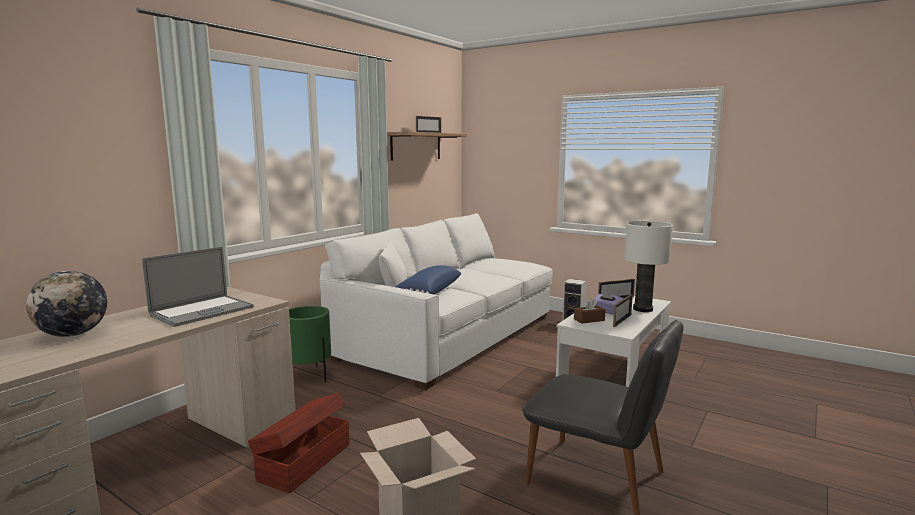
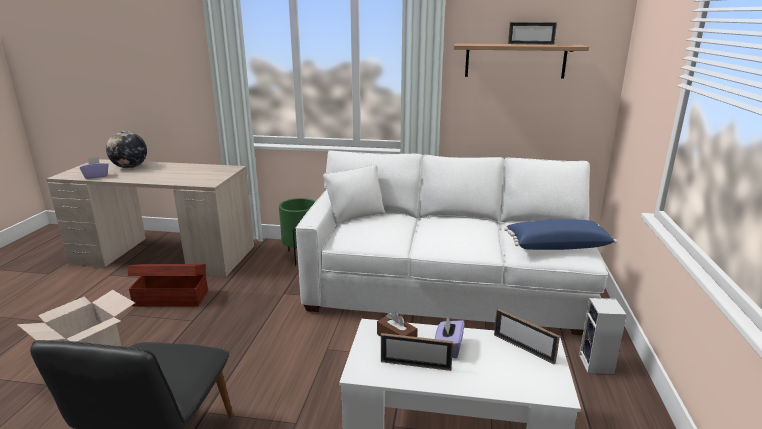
camera: 65 degrees right, 10 degrees up
laptop [142,247,254,327] -> none
blue pillow [396,265,461,294] -> blue pillow moved to [504,219,617,250]
white table lamp [624,221,673,312] -> none
none -> purple tissue box [80,157,109,179]

